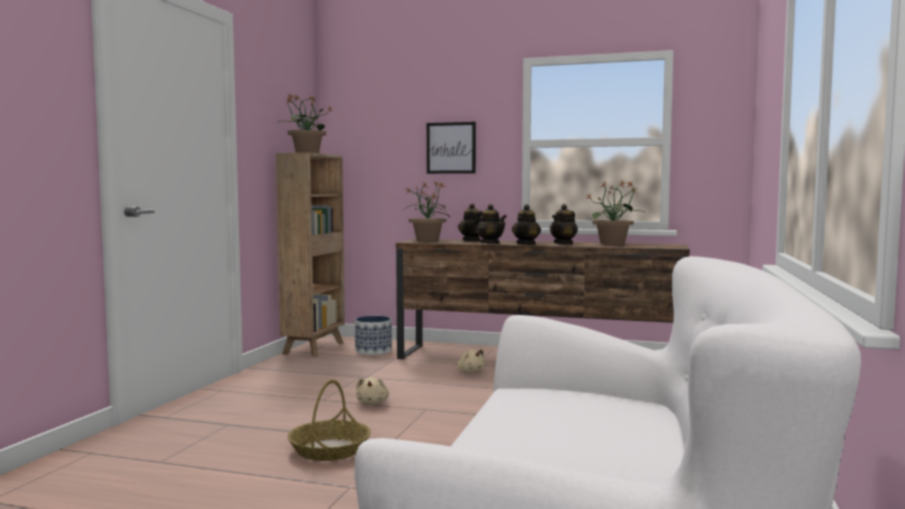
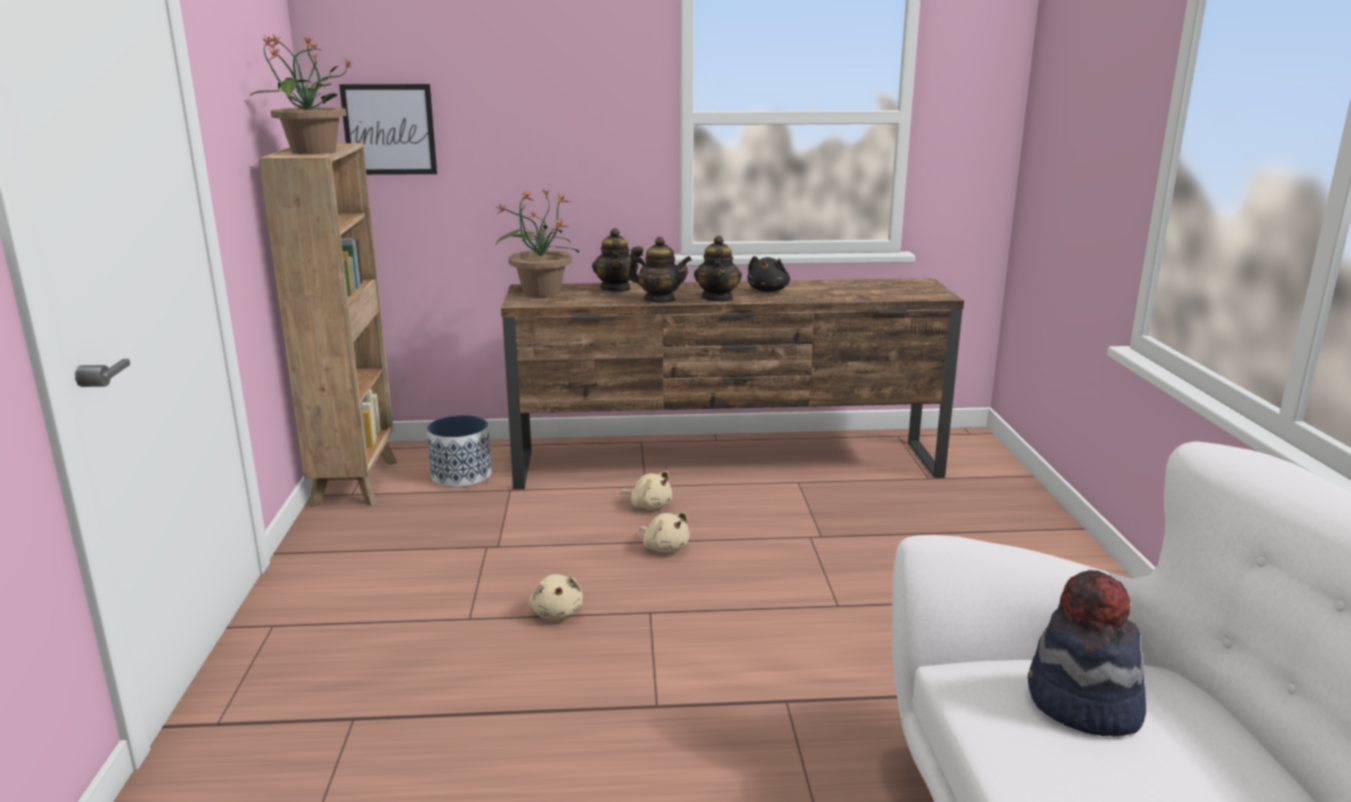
camera: 20 degrees left, 15 degrees up
basket [287,380,371,461] -> none
picture [427,122,476,174] -> picture moved to [339,84,437,175]
teapot [550,204,578,245] -> black plush toy [747,256,790,292]
potted plant [588,180,644,245] -> none
none -> beige plush toy [639,512,690,553]
none -> hat [1028,570,1146,736]

